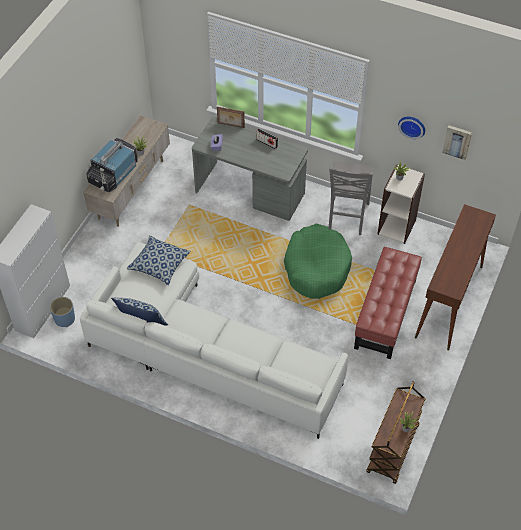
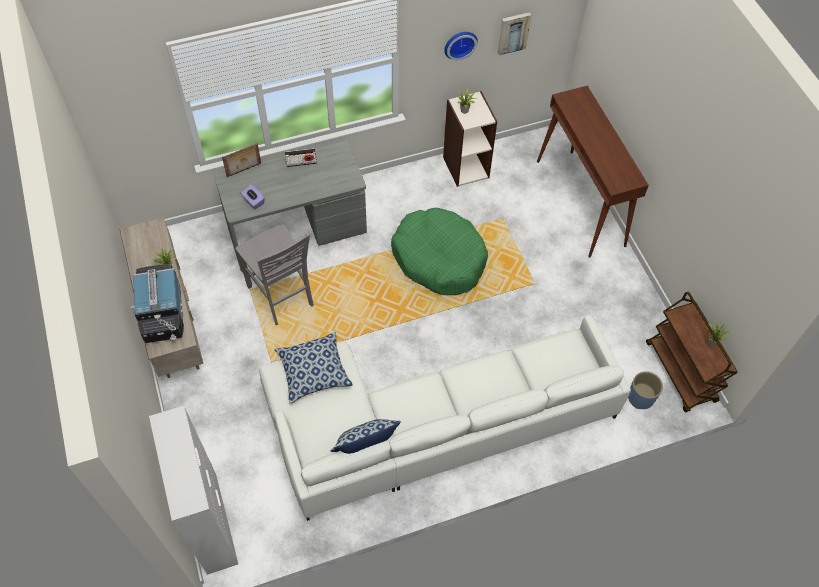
camera: 45 degrees left, 5 degrees up
blue planter [50,297,75,327] -> blue planter moved to [628,371,663,409]
grey chair [328,162,374,235] -> grey chair moved to [235,224,314,325]
red ottoman [354,247,422,359] -> none

